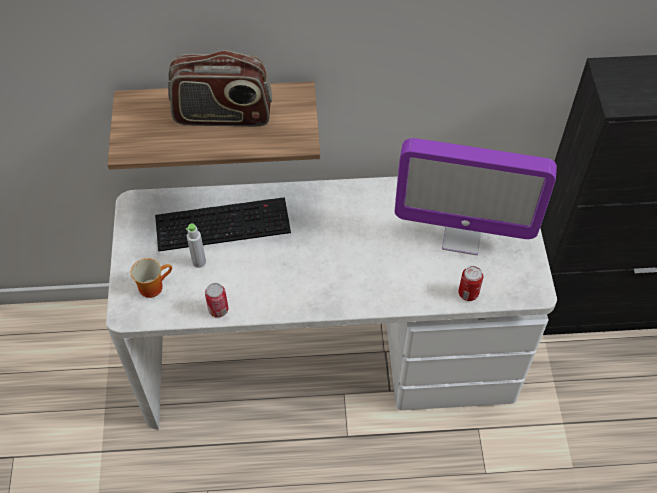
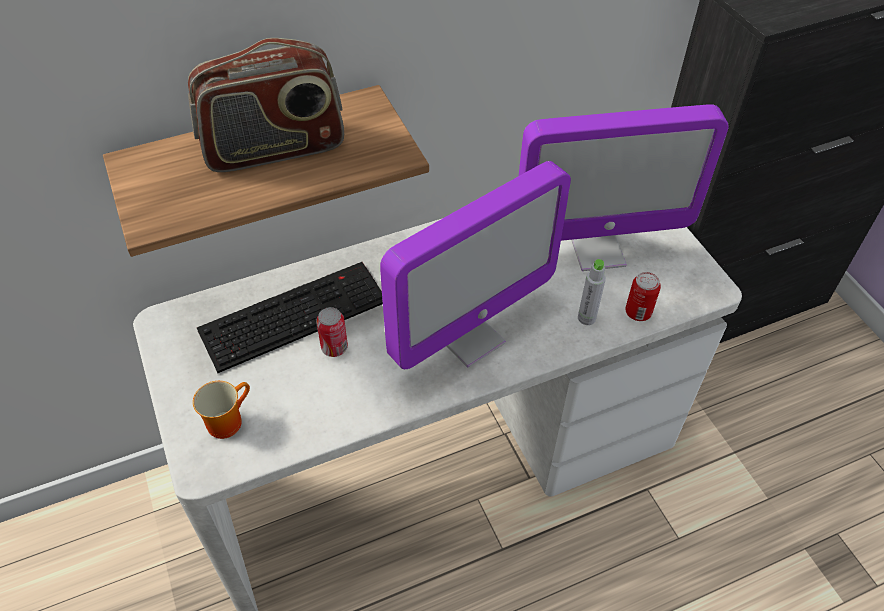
camera: 20 degrees left, 5 degrees down
grey bottle [186,223,206,268] -> grey bottle moved to [578,259,606,325]
can [205,283,228,318] -> can moved to [316,307,348,357]
none -> monitor [380,161,571,369]

